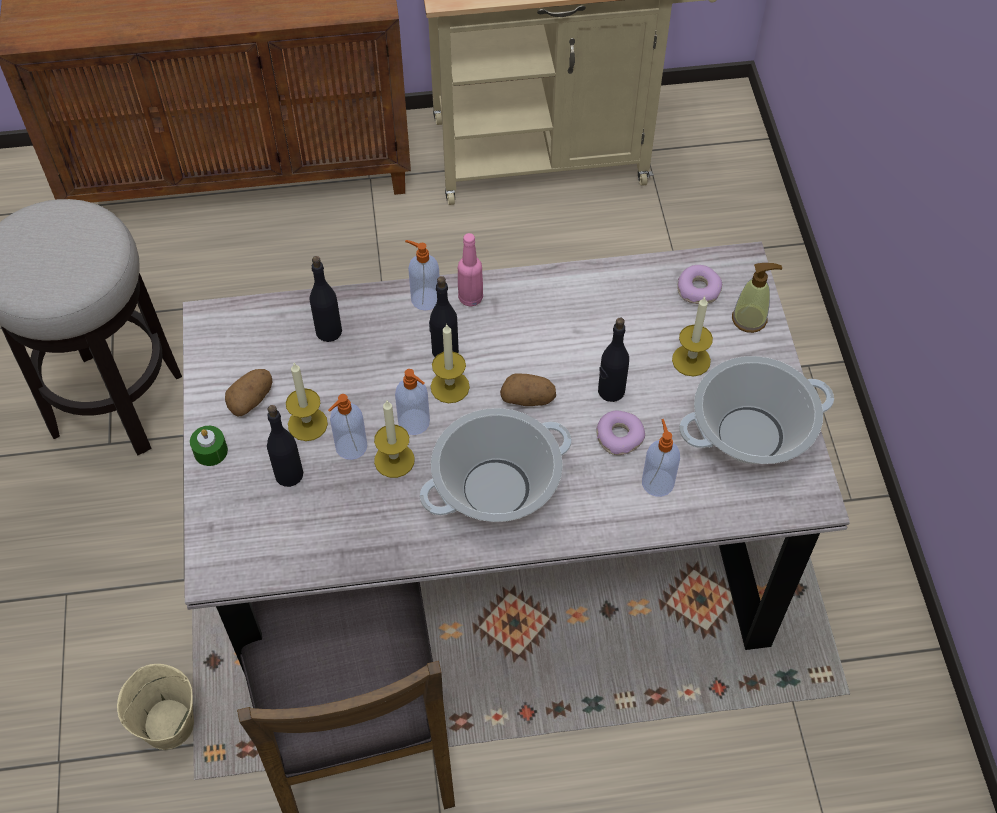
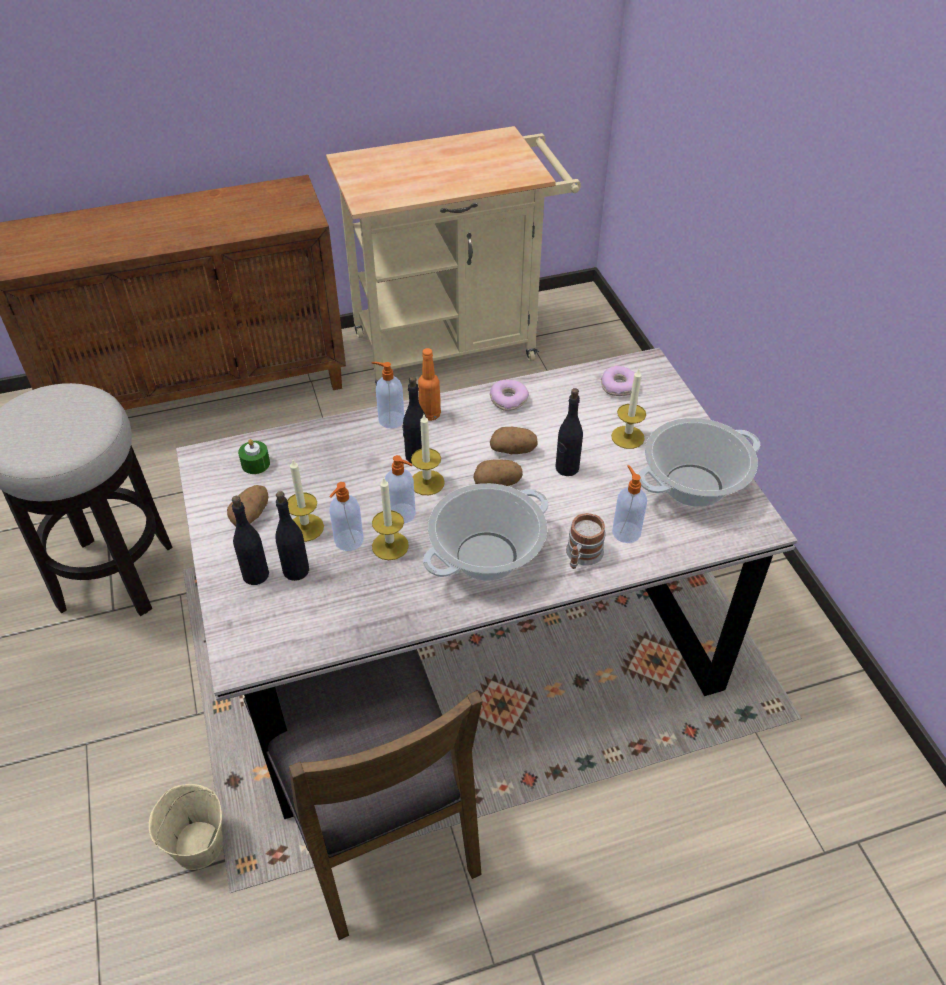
camera: 10 degrees left, 10 degrees down
green candle [190,426,228,466] -> green candle moved to [238,439,270,474]
black bottle [310,256,342,342] -> black bottle moved to [232,496,269,585]
pink bottle [458,233,483,307] -> orange bottle [418,348,441,421]
donut [596,411,645,455] -> donut moved to [490,380,529,411]
soap dispenser [732,263,782,333] -> none
none -> potato [490,427,538,454]
none -> mug [566,513,606,569]

